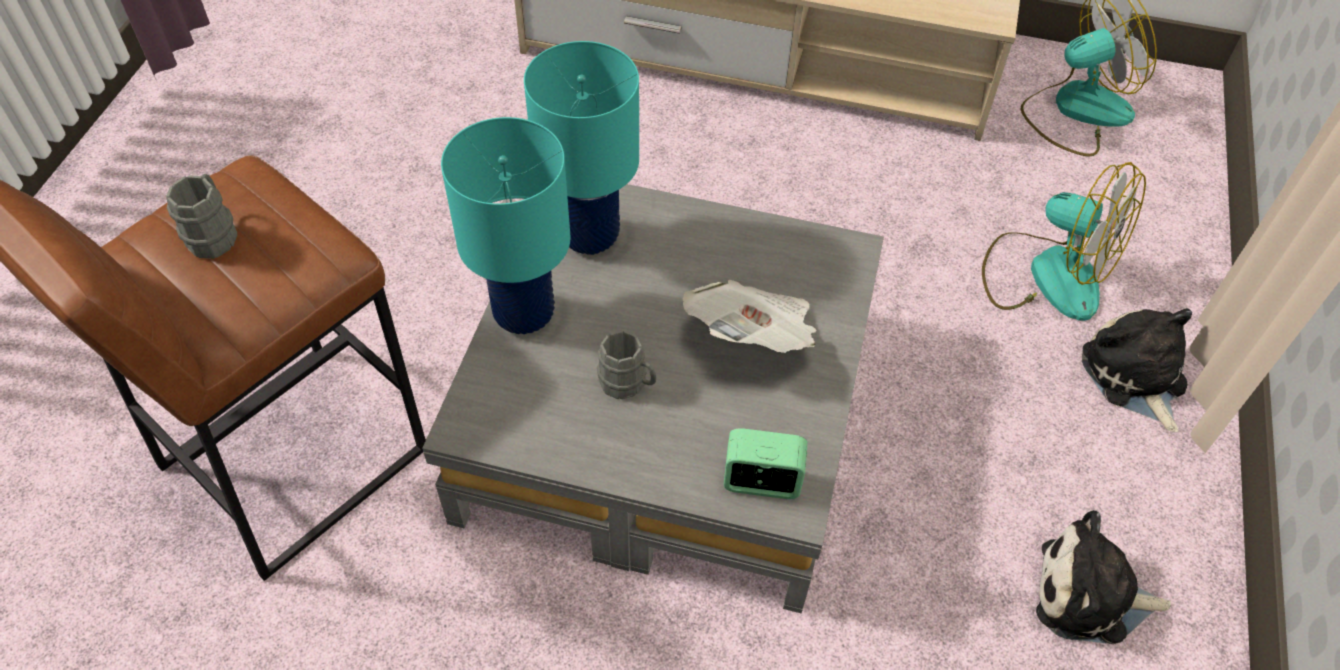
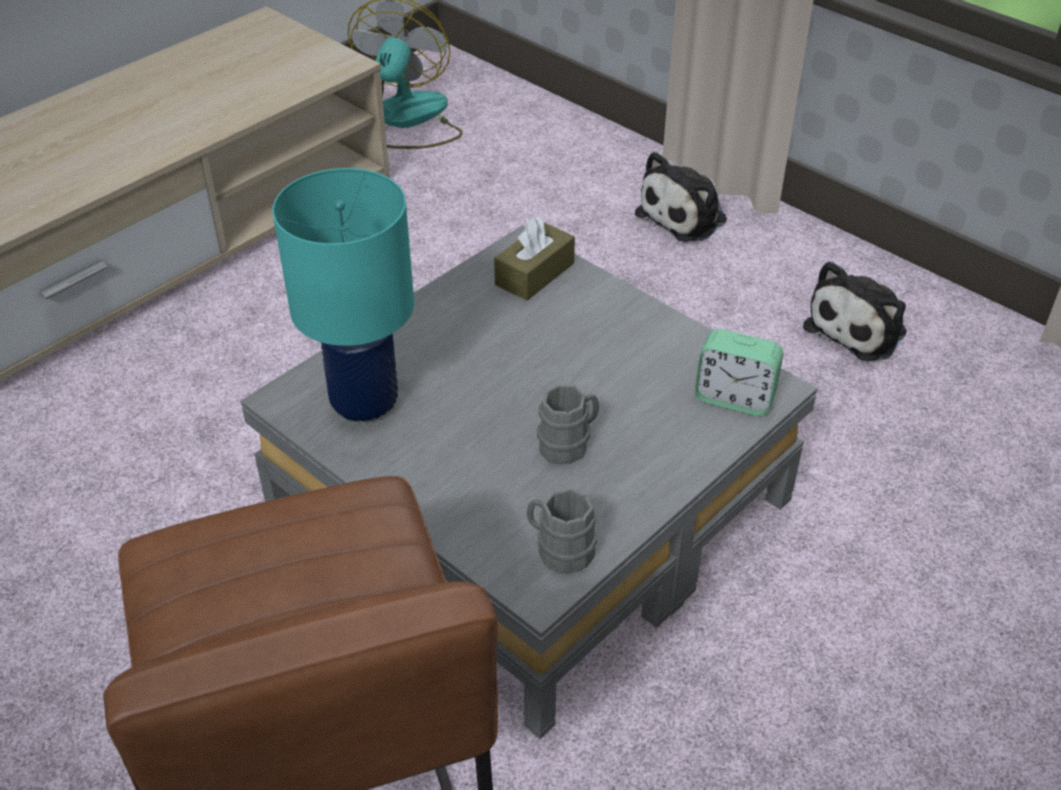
camera: 60 degrees left, 10 degrees down
grey mug [166,174,237,259] -> grey mug moved to [527,489,597,574]
turquoise table lamp [441,117,571,334] -> none
newspaper [682,280,817,353] -> none
alarm clock [724,428,808,499] -> alarm clock turned 105 degrees counterclockwise [695,329,784,416]
fan [982,162,1146,321] -> none
plush toy [1082,308,1192,433] -> plush toy turned 60 degrees counterclockwise [635,152,727,242]
none -> brown tissue box [494,217,575,301]

